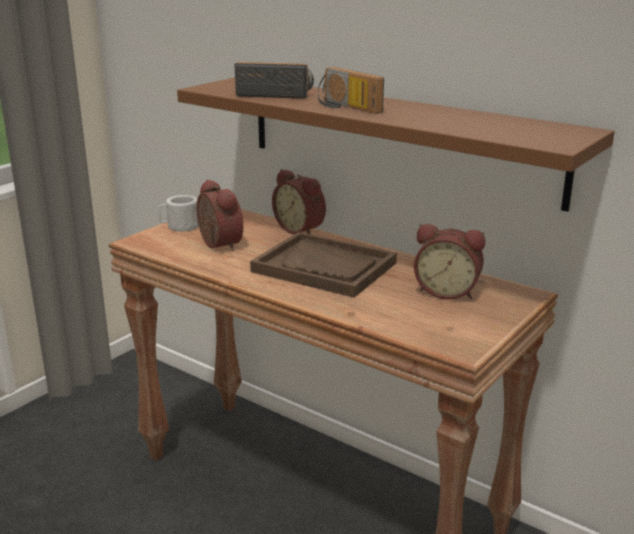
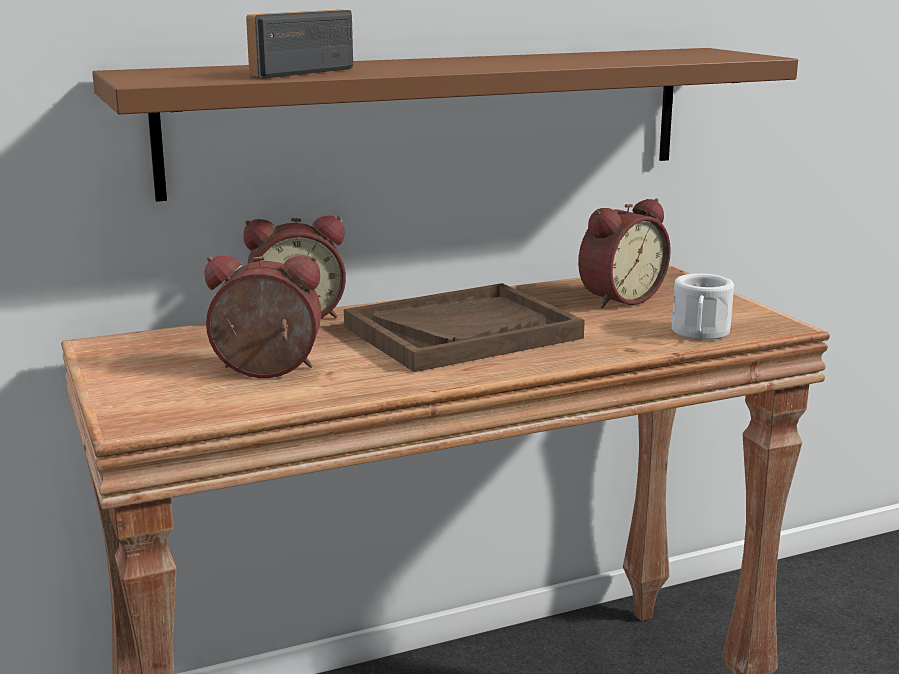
camera: 60 degrees left, 5 degrees down
white mug [158,195,199,232] -> white mug moved to [672,273,734,340]
radio [318,67,384,114] -> none

